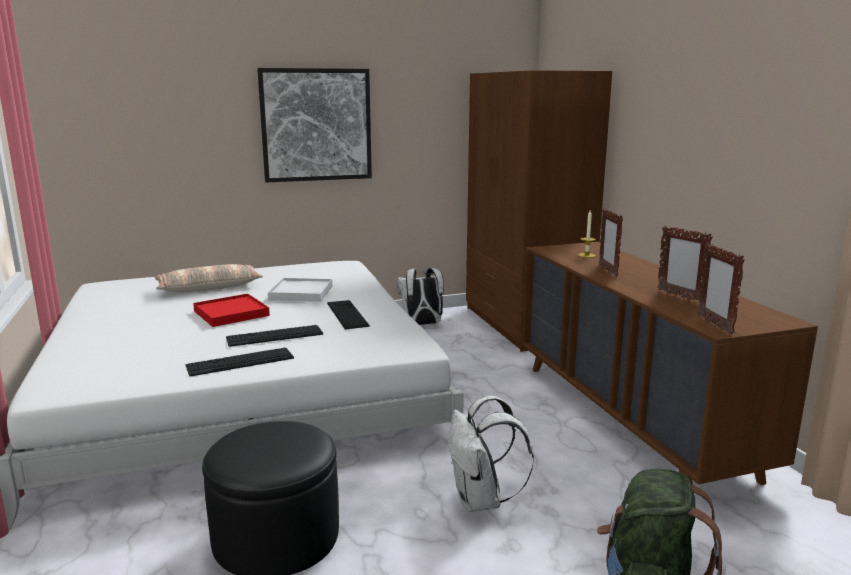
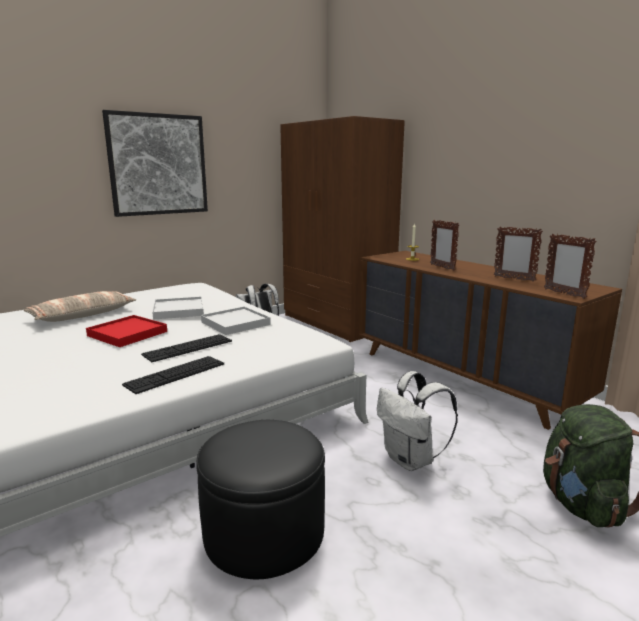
camera: 20 degrees left, 0 degrees up
keyboard [327,300,370,329] -> white tray [201,306,271,335]

